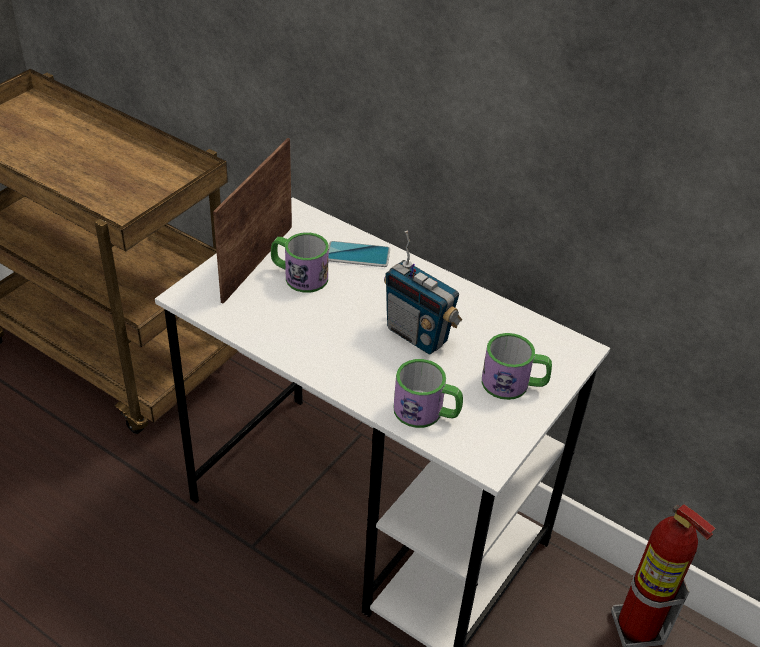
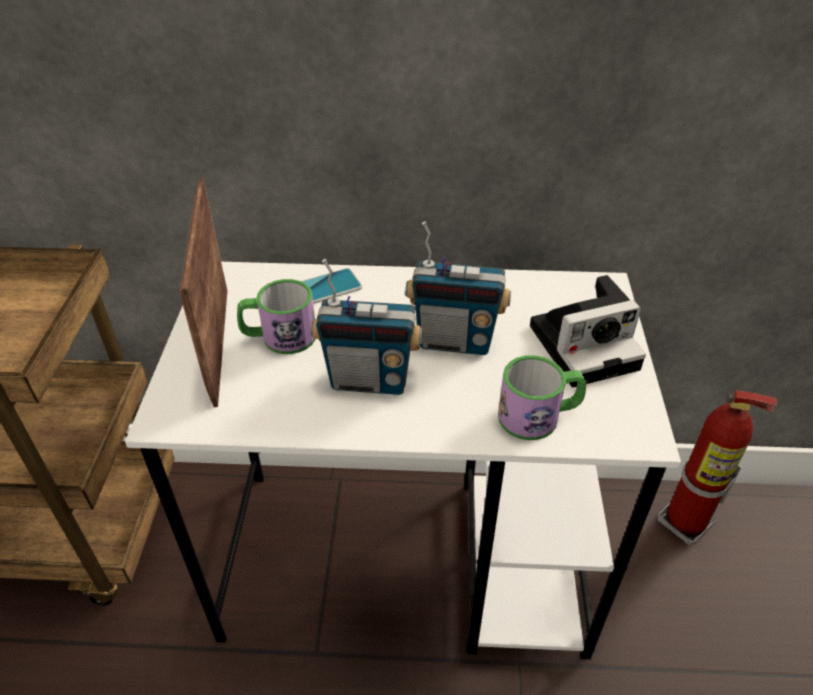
camera: 30 degrees left, 0 degrees up
mug [482,333,552,400] -> camera [530,275,646,387]
none -> radio [311,259,423,395]

